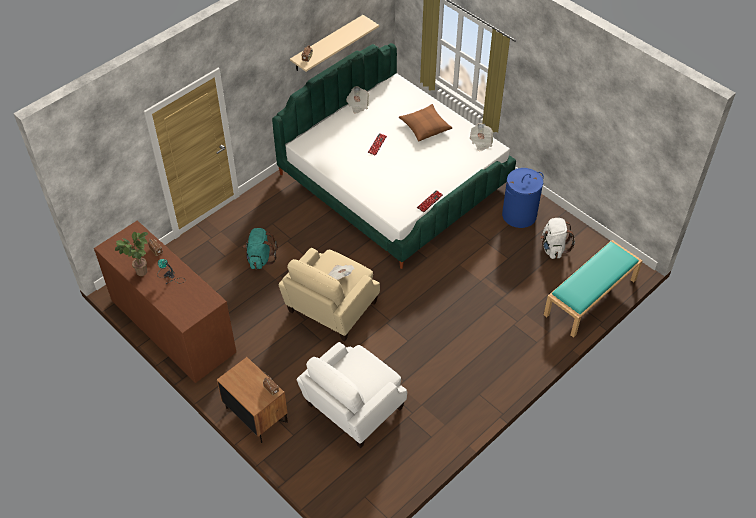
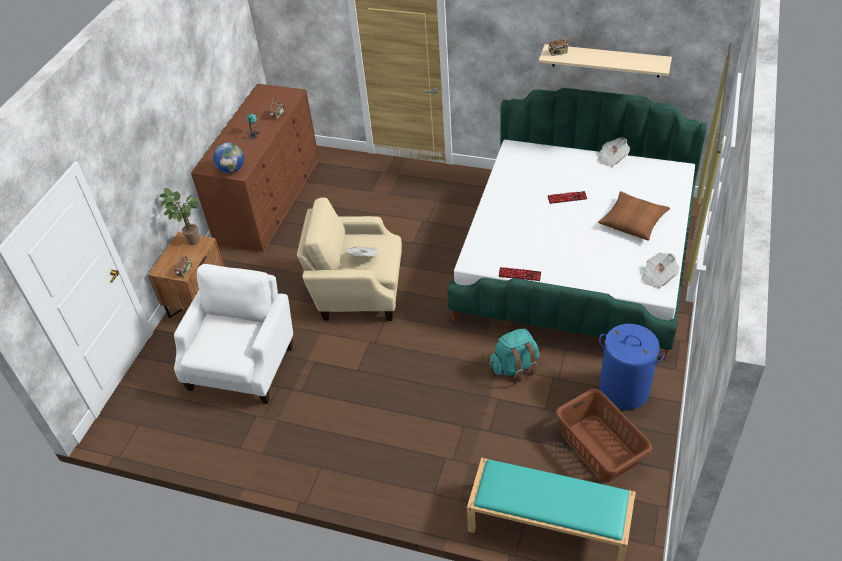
camera: 65 degrees right, 5 degrees down
potted plant [115,231,148,276] -> potted plant moved to [159,188,200,245]
turquoise backpack [243,228,278,269] -> turquoise backpack moved to [490,329,540,383]
white armchair [297,342,407,448] -> white armchair turned 90 degrees clockwise [174,264,293,404]
white backpack [540,218,575,259] -> brown laundry basket [555,388,653,482]
none -> globe [213,142,244,173]

